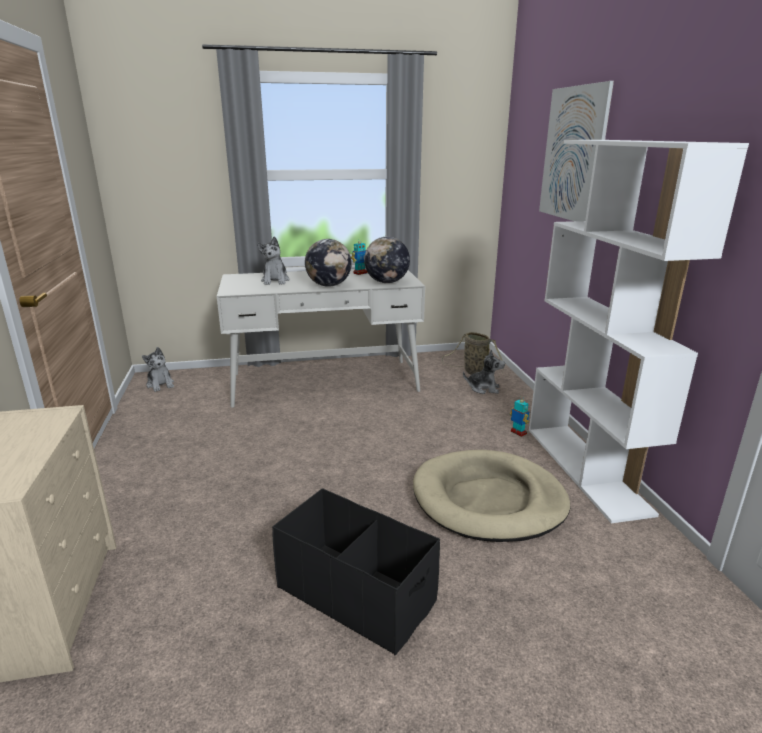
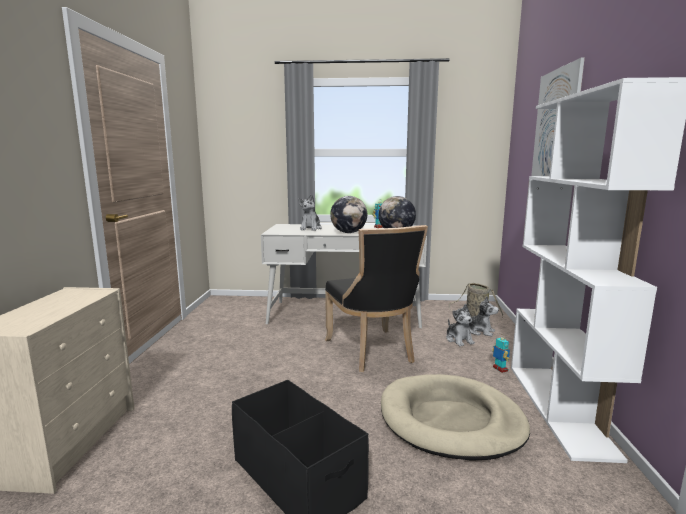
camera: 15 degrees right, 10 degrees down
plush toy [142,347,174,392] -> plush toy moved to [446,304,475,346]
none -> black chair [325,225,428,372]

